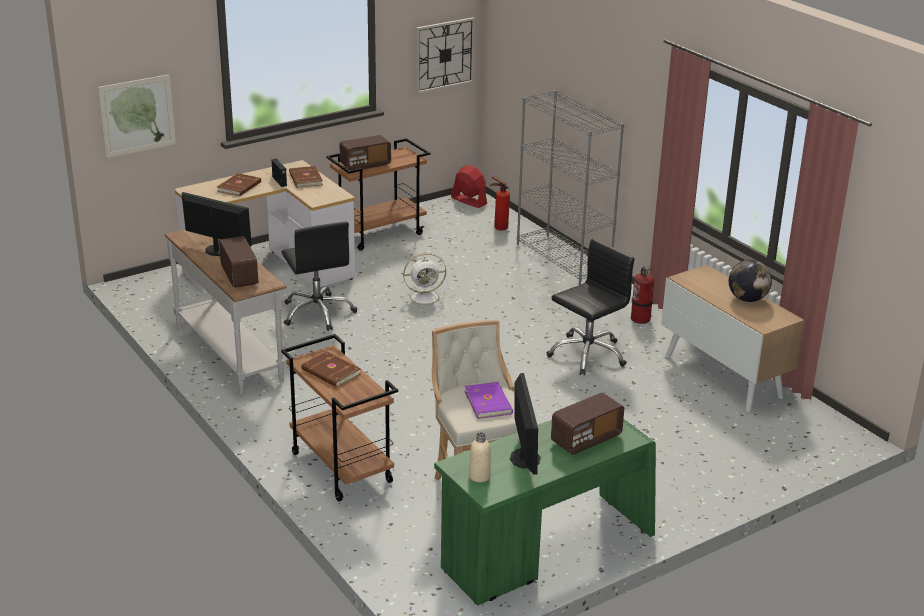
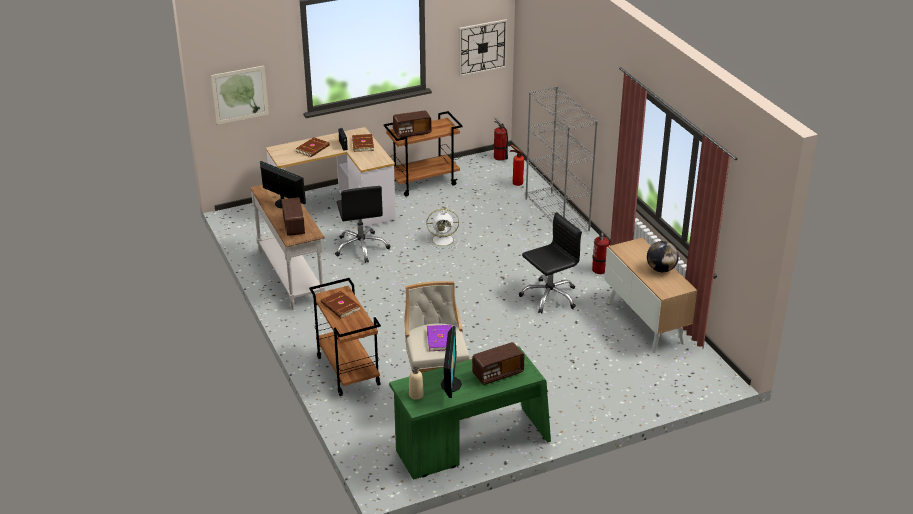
camera: 10 degrees right, 5 degrees up
red fan [451,165,487,208] -> fire extinguisher [493,117,508,161]

